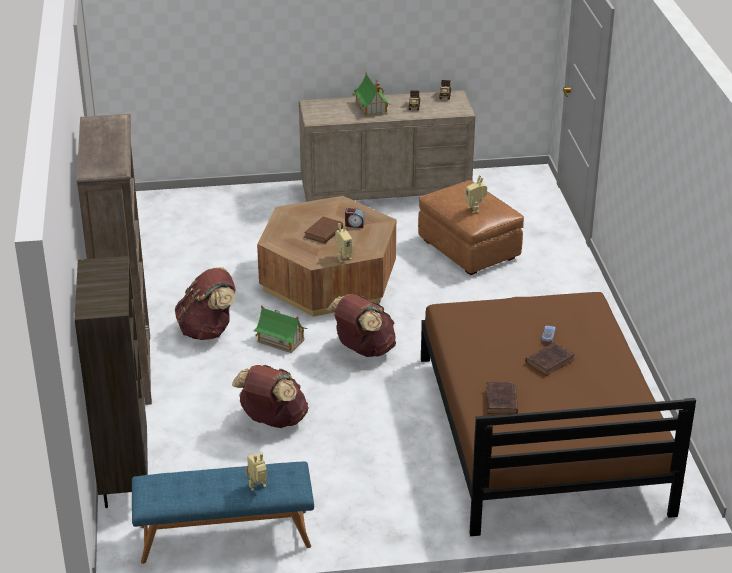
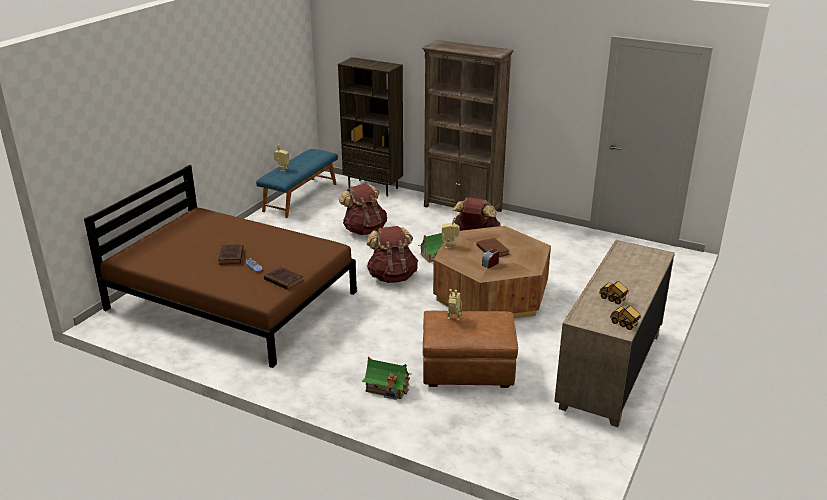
camera: 125 degrees right, 5 degrees down
toy house [353,73,390,117] -> toy house moved to [362,357,411,400]
brown book [486,382,518,414] -> brown book moved to [264,267,304,290]

